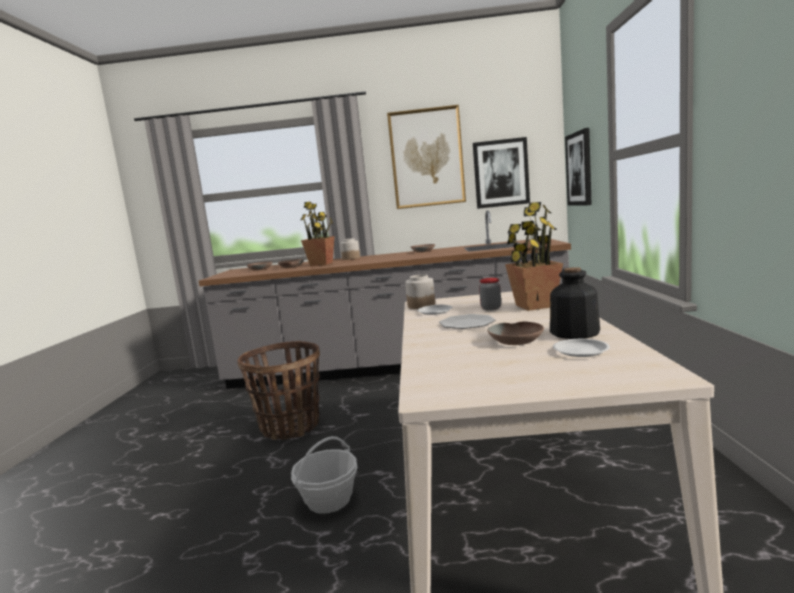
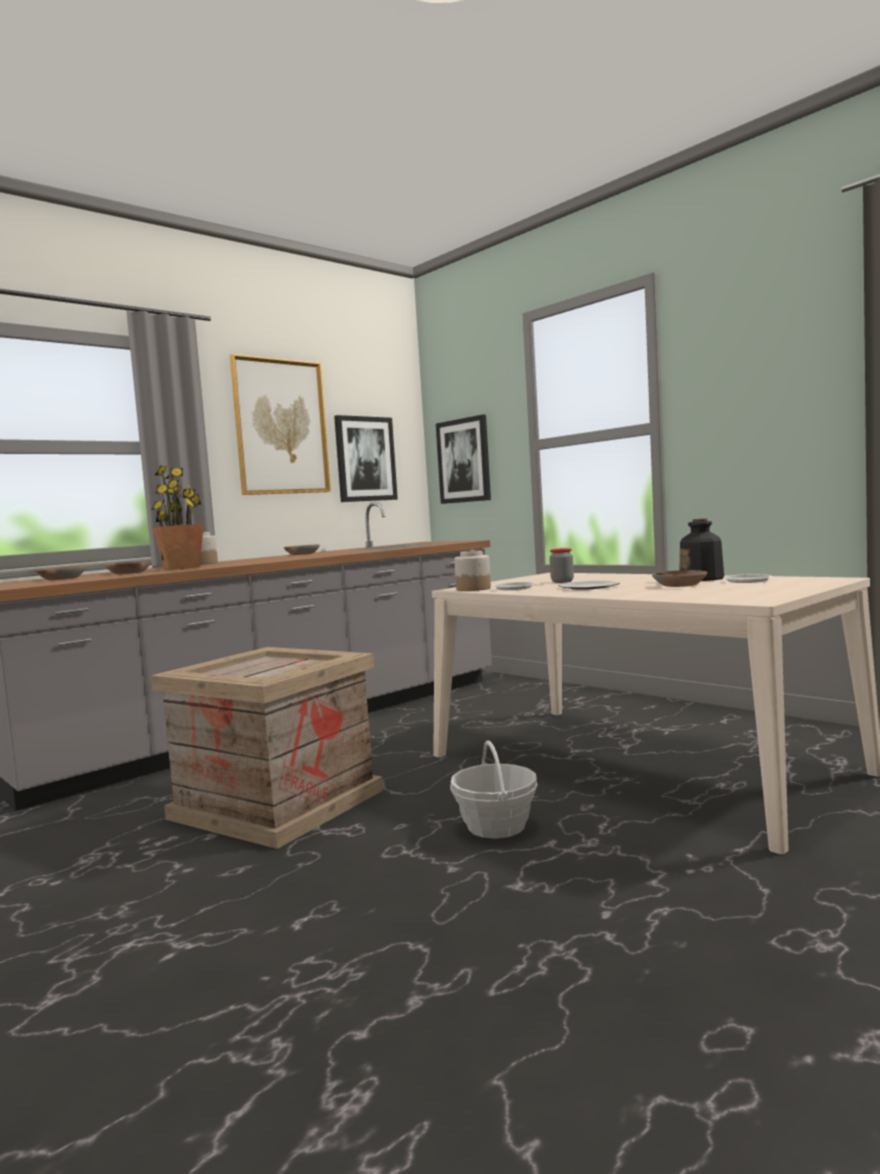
camera: 45 degrees left, 5 degrees down
basket [238,341,320,440] -> crate [151,647,383,849]
potted plant [505,202,563,311] -> none

